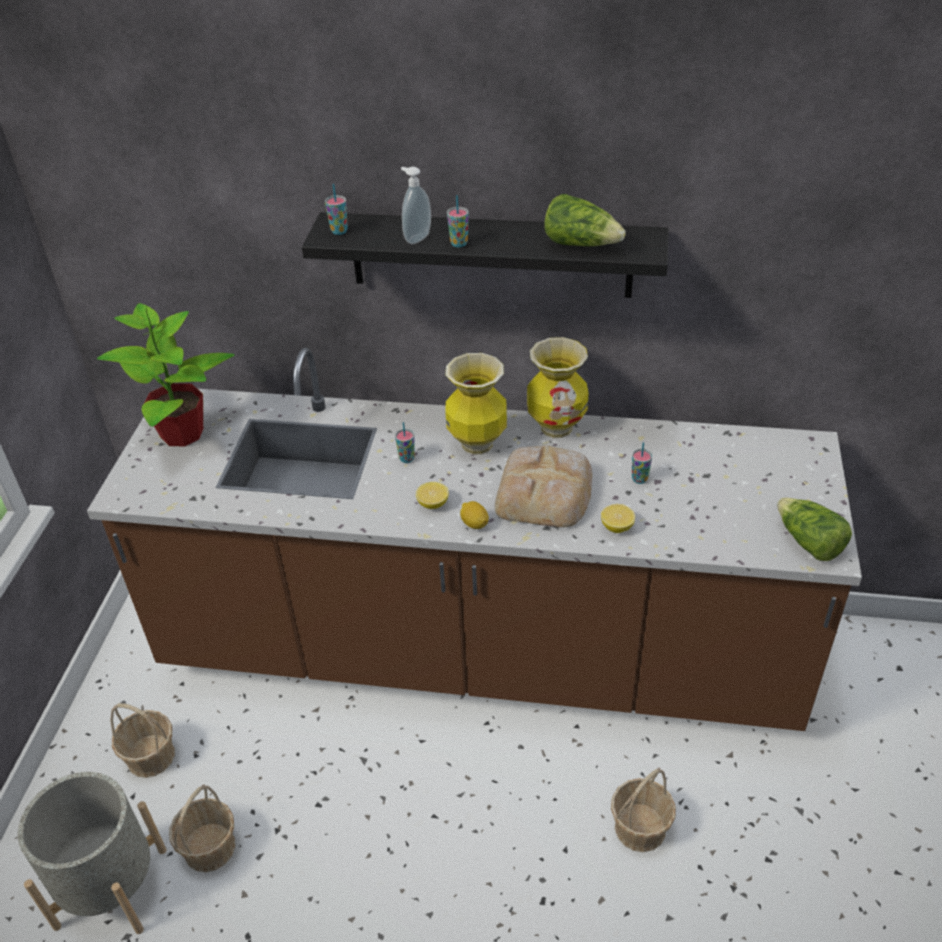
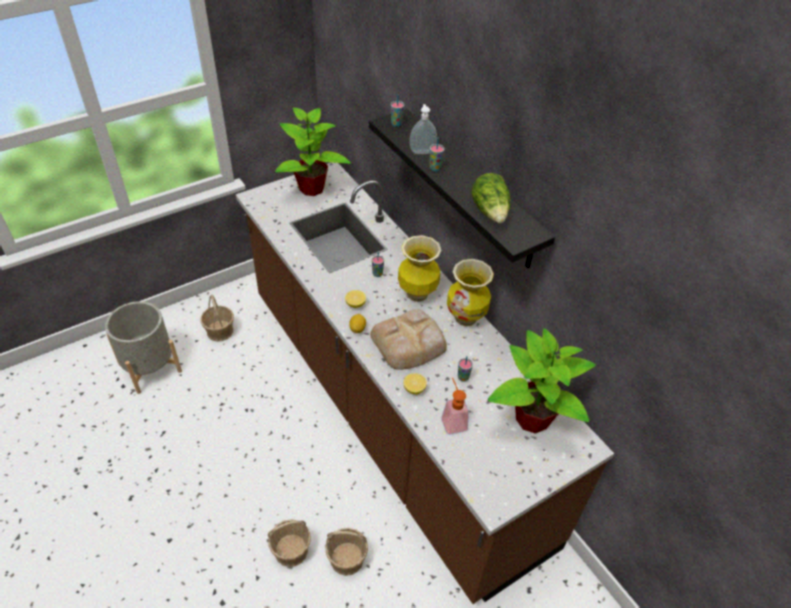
camera: 45 degrees right, 5 degrees up
basket [169,784,235,872] -> basket moved to [268,519,311,567]
lettuce [777,498,852,561] -> none
none -> soap dispenser [441,378,469,435]
none -> potted plant [488,328,596,434]

